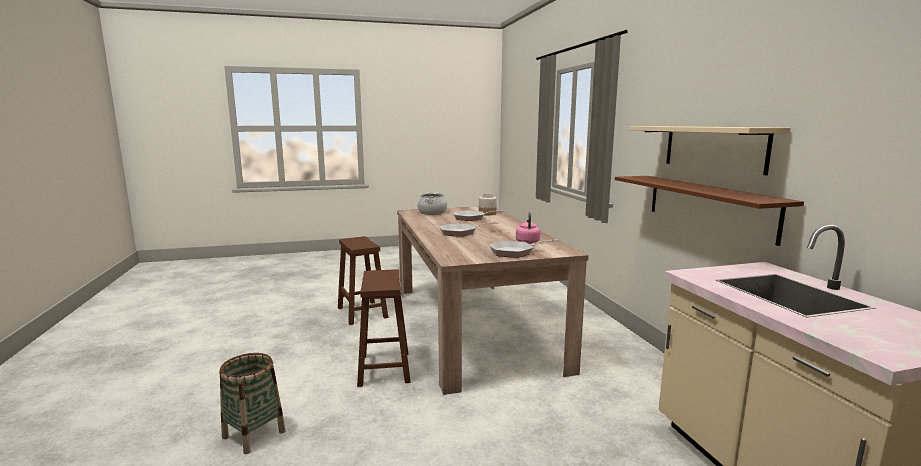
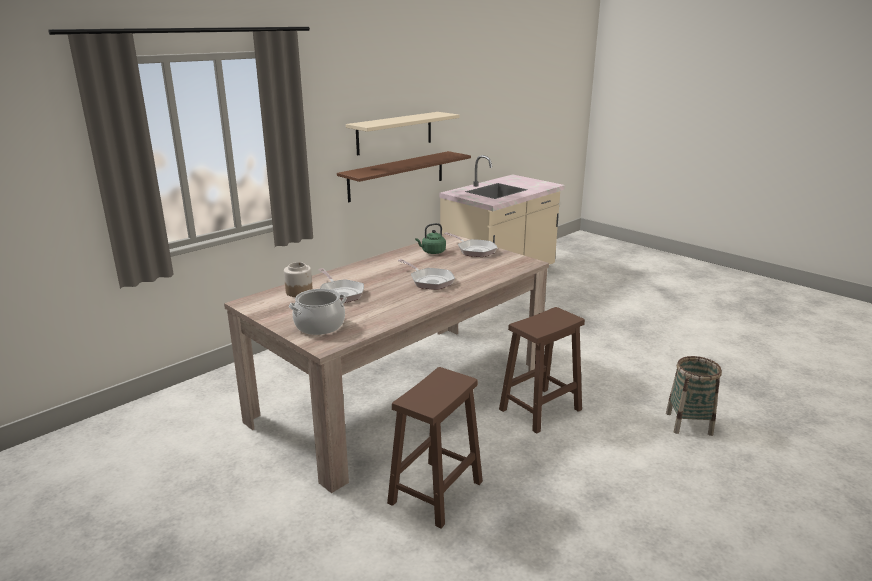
camera: 120 degrees left, 10 degrees up
pink kettle [516,212,540,244] -> green kettle [415,223,446,254]

